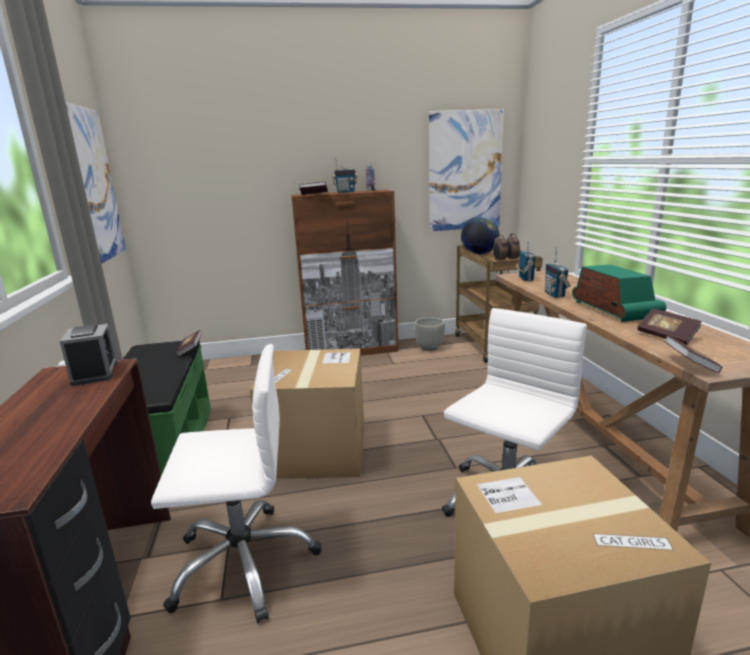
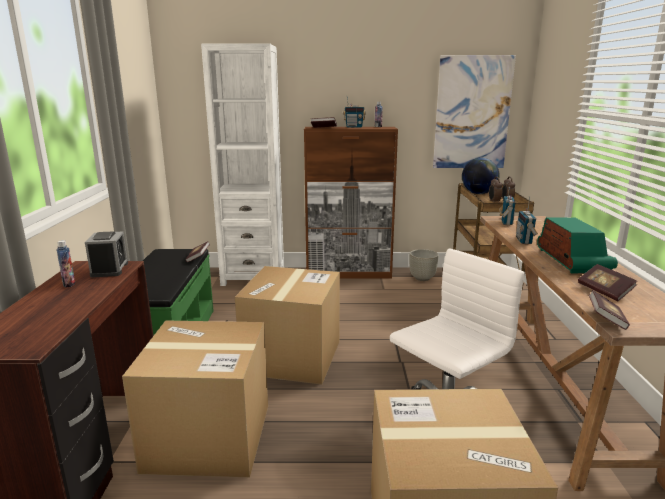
camera: 10 degrees right, 0 degrees up
picture [66,102,126,264] -> none
white office chair [151,344,321,623] -> cardboard box [122,320,268,477]
none -> bottle [57,240,75,288]
none -> white bookcase [201,43,284,286]

